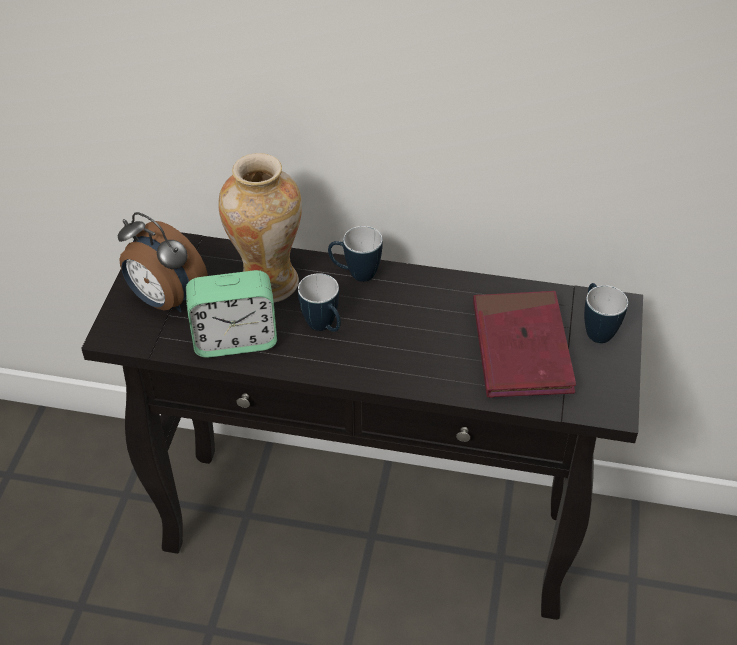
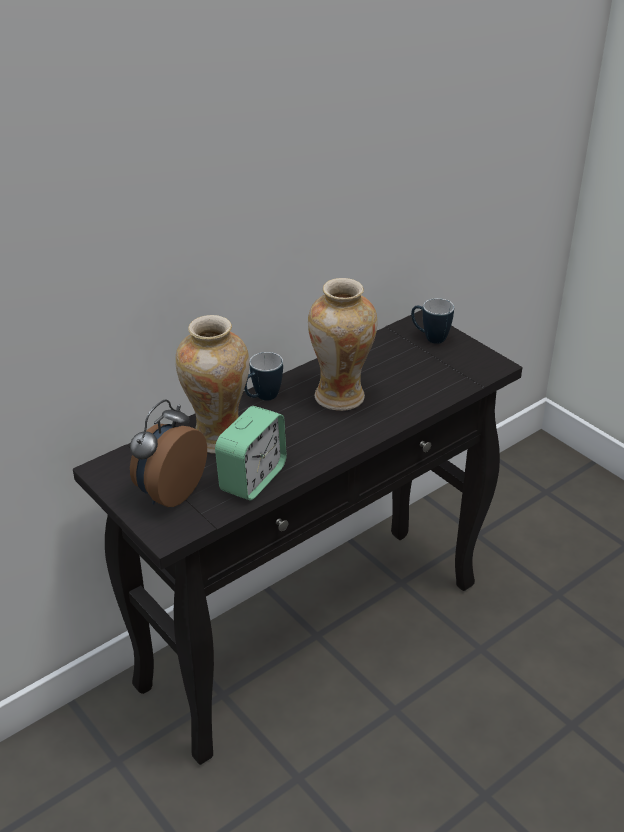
camera: 50 degrees left, 10 degrees down
alarm clock [118,212,208,312] -> alarm clock turned 135 degrees clockwise [130,399,207,507]
mug [298,273,341,332] -> none
red book [473,291,576,398] -> none
none -> vase [308,278,378,411]

